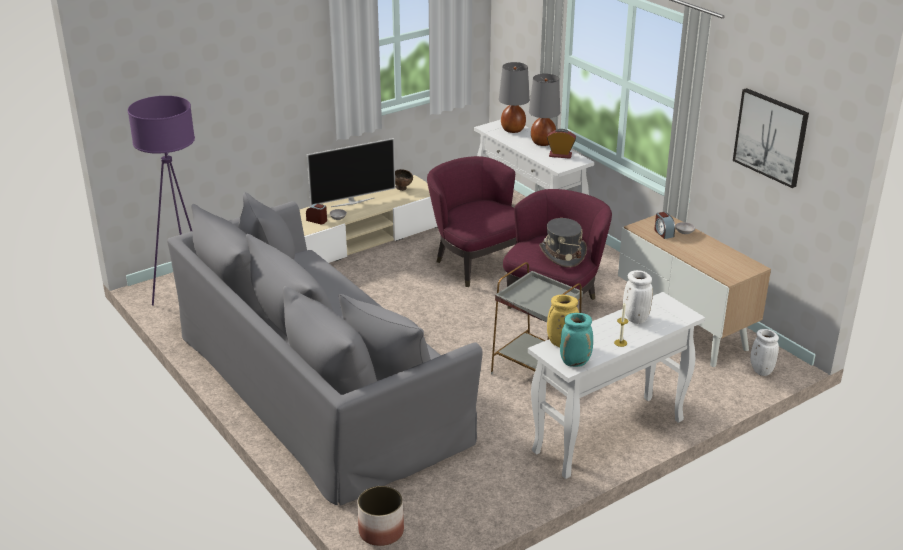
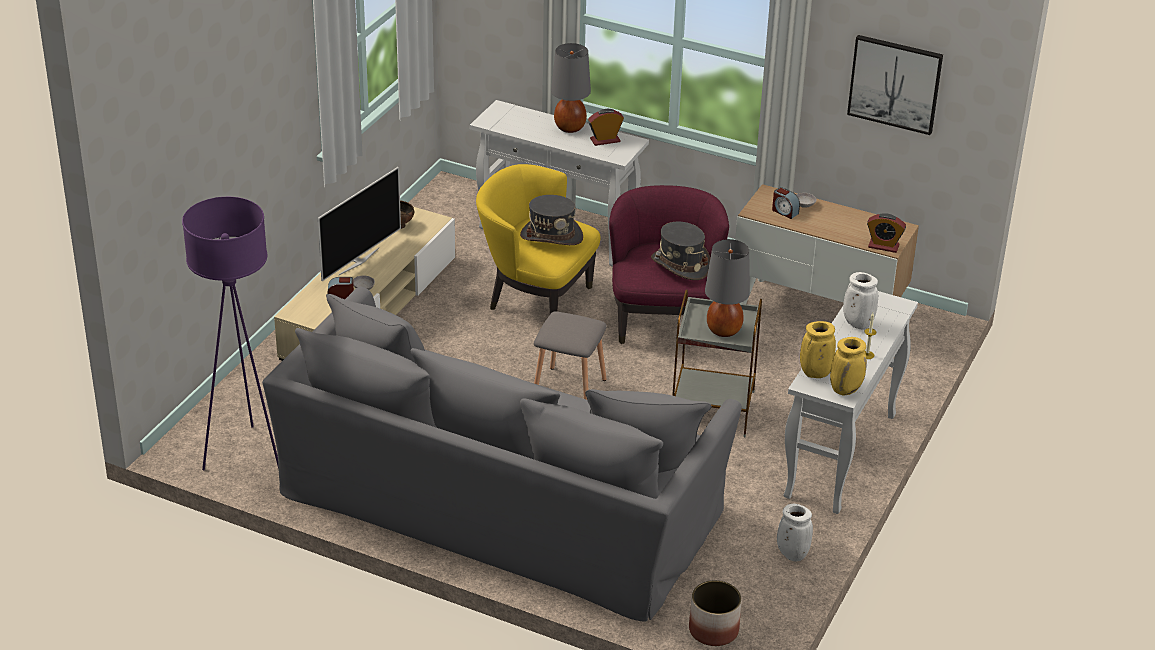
camera: 30 degrees left, 5 degrees up
purple armchair [427,156,517,287] -> yellow armchair [476,164,601,314]
grey table lamp [499,62,530,133] -> grey table lamp moved to [705,239,750,337]
turquoise vase [560,313,593,367] -> yellow vase [830,337,867,395]
white vase [750,329,779,376] -> white vase moved to [777,504,813,561]
none -> grey hat [520,195,583,245]
none -> grey stool [534,311,607,400]
none -> alarm clock [867,213,906,253]

